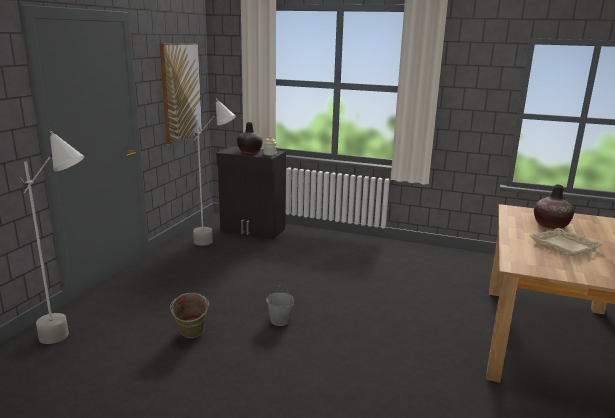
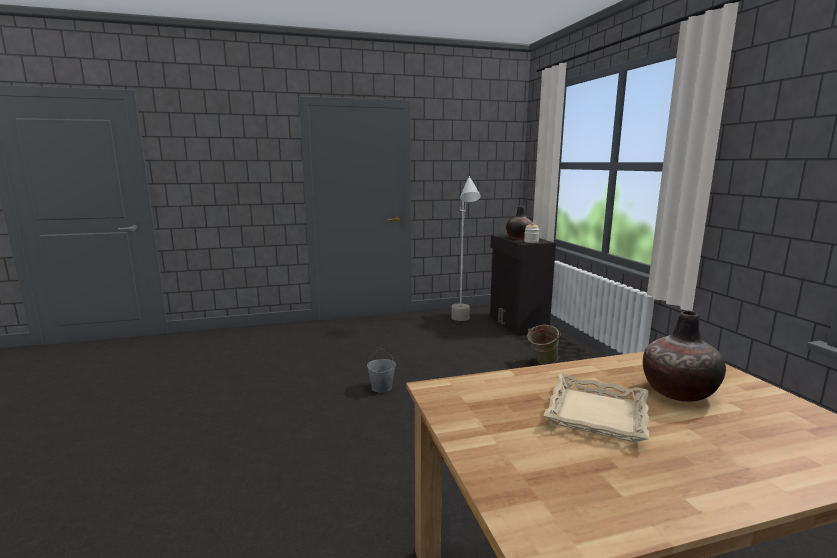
camera: 55 degrees right, 5 degrees down
grey floor lamp [20,131,85,344] -> none
picture [159,43,203,145] -> none
green bucket [170,293,209,338] -> green bucket moved to [527,325,561,365]

